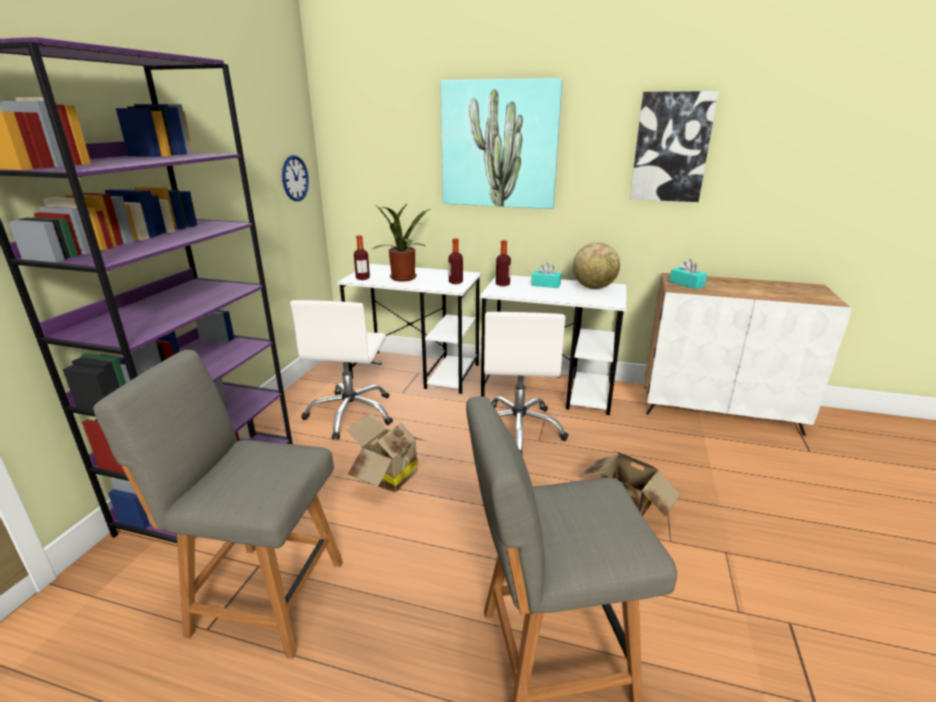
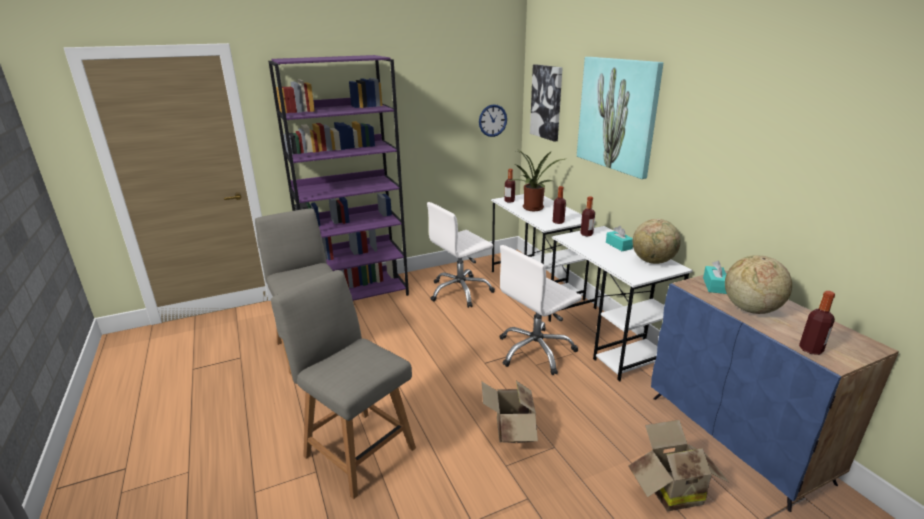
camera: 50 degrees right, 0 degrees up
cardboard box [347,413,425,492] -> cardboard box moved to [628,420,730,512]
picture [630,91,719,202] -> picture moved to [530,64,563,142]
white cabinet [645,273,852,436] -> blue cabinet [651,270,899,512]
none -> globe [725,255,792,314]
none -> bottle [799,291,835,355]

